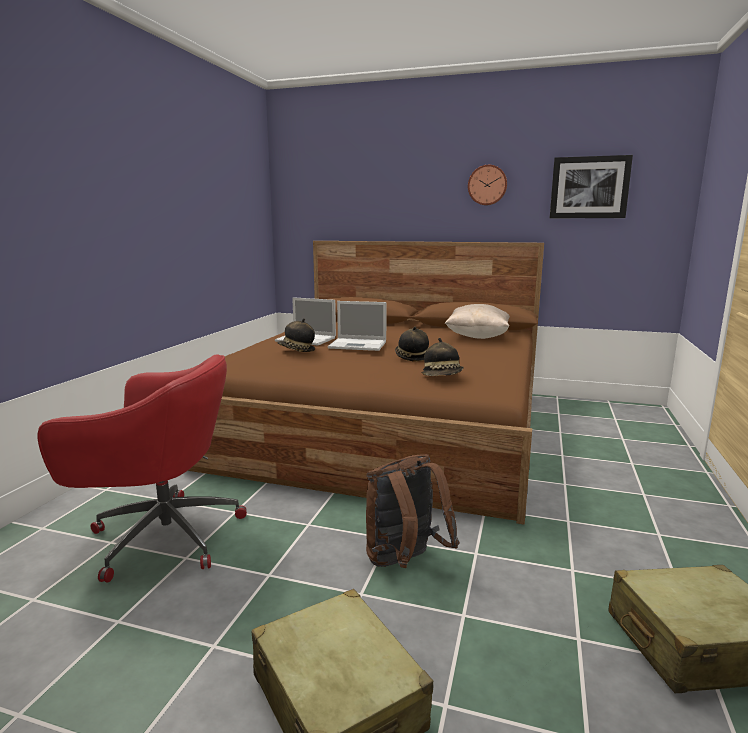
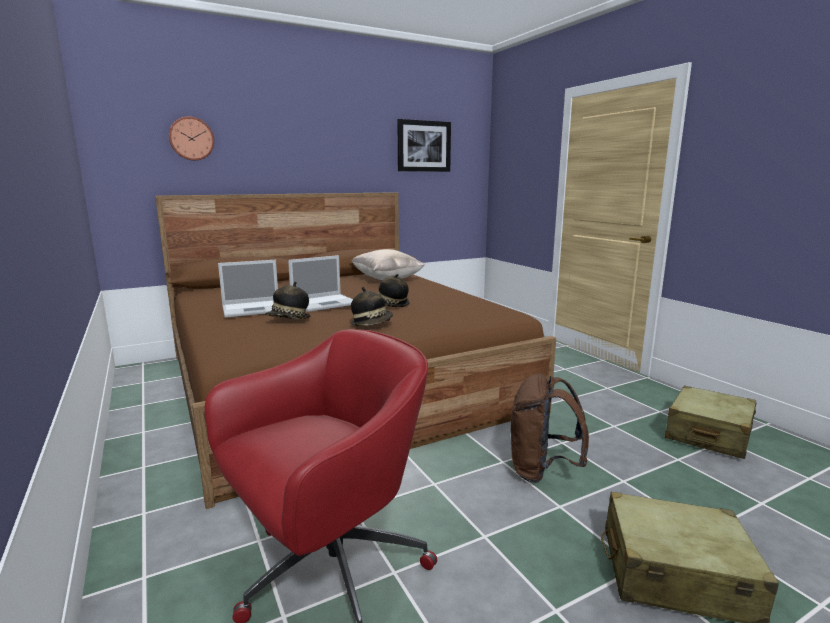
camera: 45 degrees left, 0 degrees up
hat [421,338,464,376] -> hat moved to [351,287,393,326]
wall clock [468,165,507,205] -> wall clock moved to [169,116,214,161]

